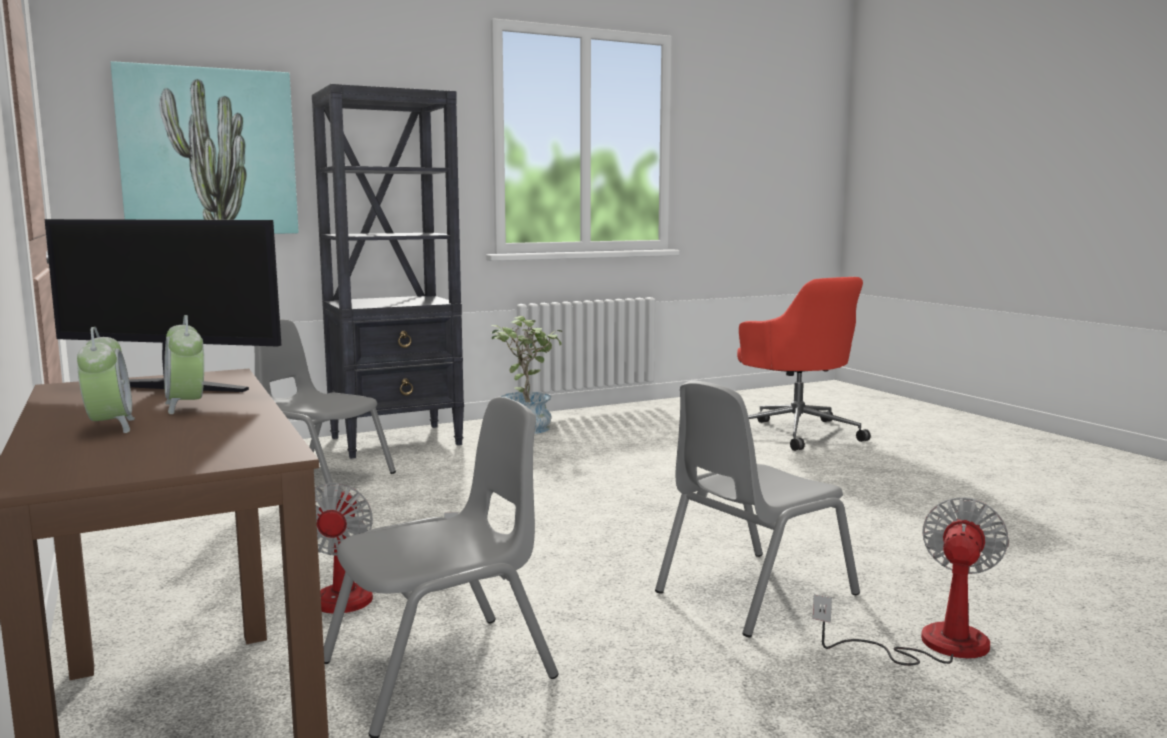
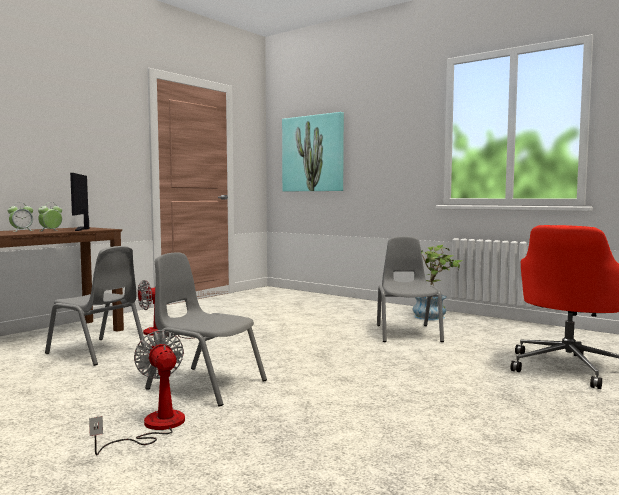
camera: 65 degrees right, 5 degrees down
grey chair [254,319,396,486] -> grey chair moved to [377,236,444,342]
black bookcase [312,84,464,459] -> none
fan [813,497,1009,666] -> fan turned 120 degrees counterclockwise [89,330,185,455]

